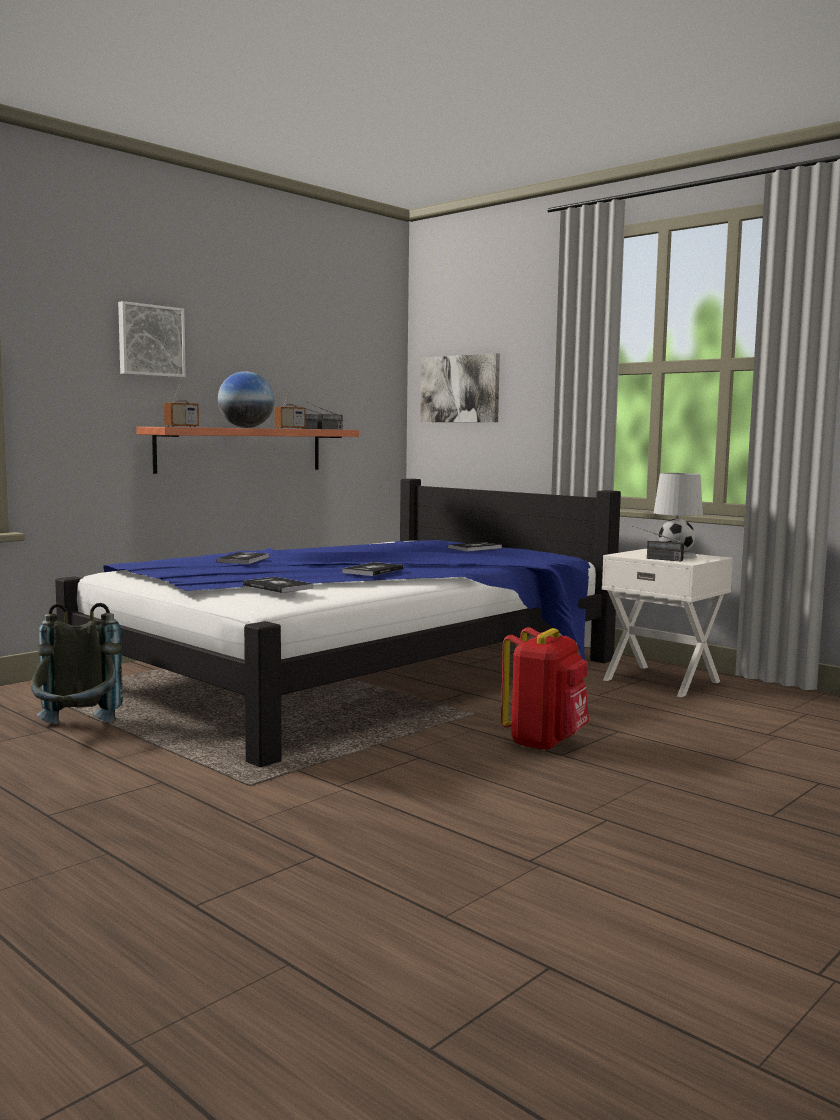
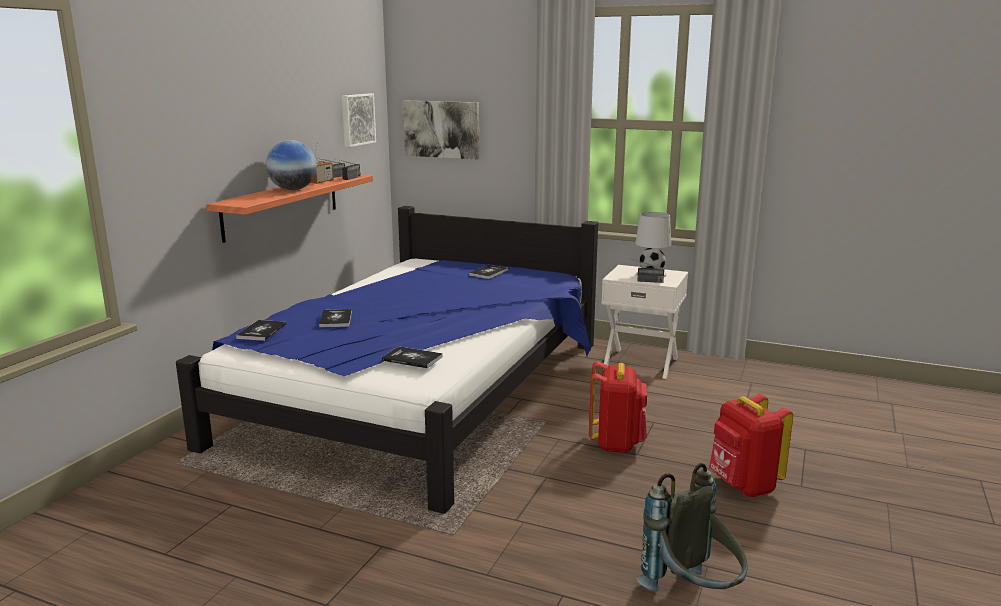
camera: 20 degrees left, 10 degrees up
grey backpack [31,603,123,724] -> grey backpack moved to [636,463,748,592]
picture [118,301,186,378] -> picture moved to [342,94,376,147]
radio [164,378,199,427] -> none
book [342,562,403,576] -> book moved to [236,320,286,341]
none -> red backpack [709,394,793,497]

